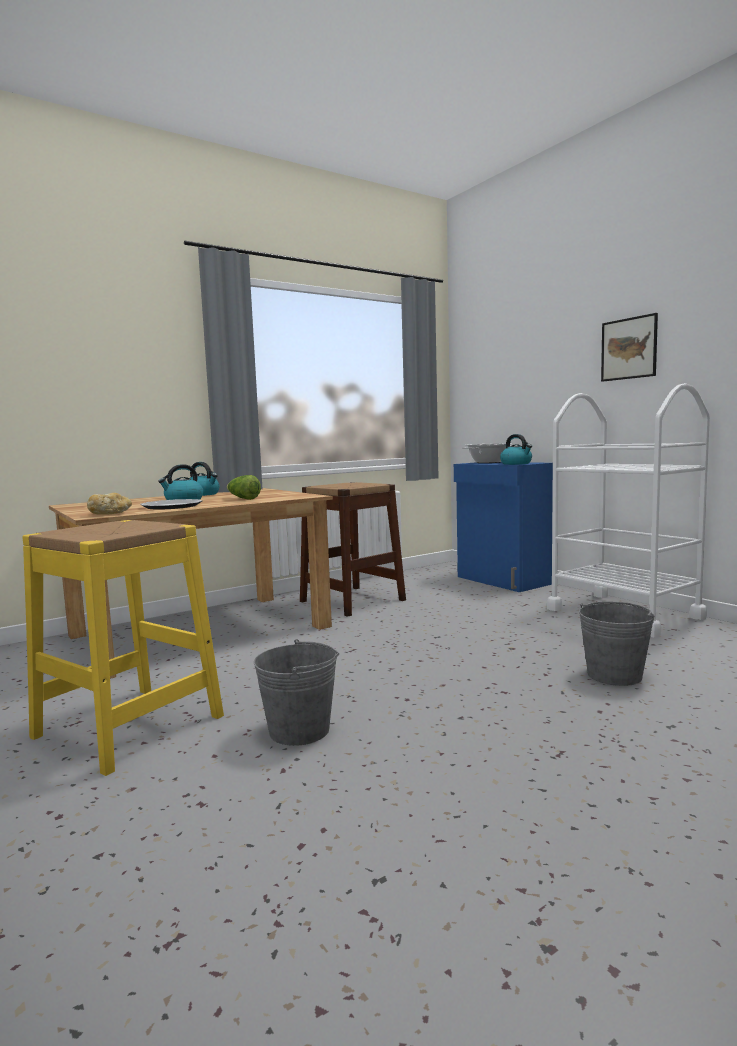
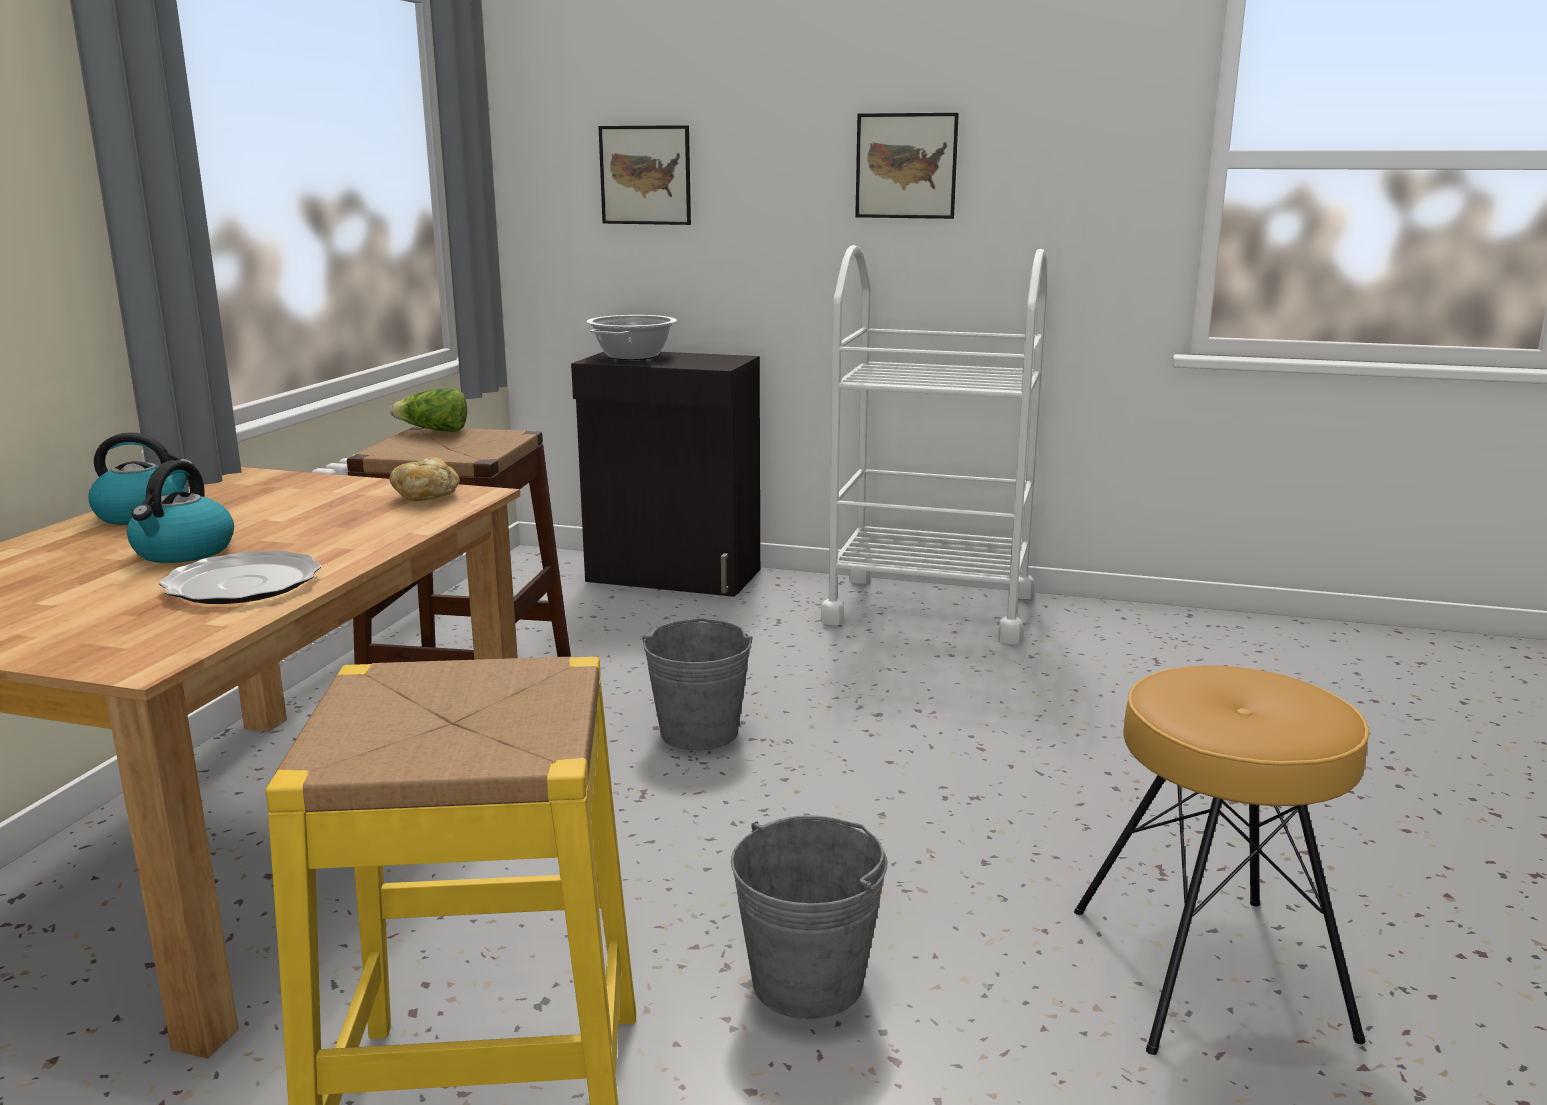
camera: 40 degrees left, 10 degrees up
bread [87,493,132,515] -> bread moved to [390,457,460,501]
lettuce [227,475,261,500] -> lettuce moved to [390,388,467,432]
blue cabinet [454,462,553,592] -> black cabinet [571,352,760,597]
kettle [500,434,532,465] -> none
grey bucket [579,601,655,686] -> grey bucket moved to [642,618,753,751]
none -> picture [598,125,691,225]
none -> brown stool [1074,666,1369,1055]

